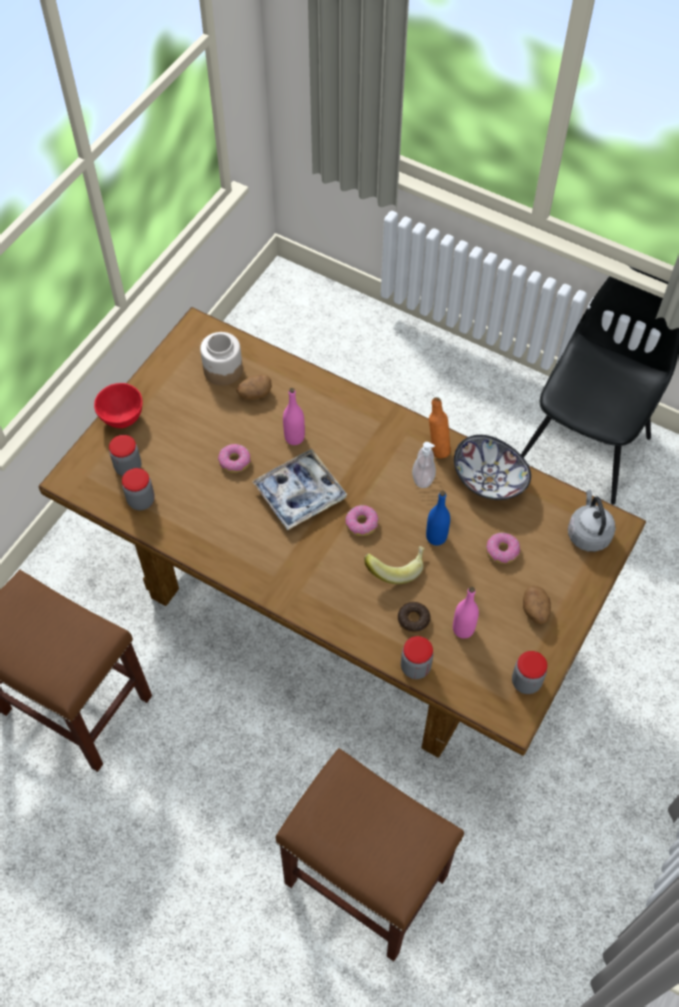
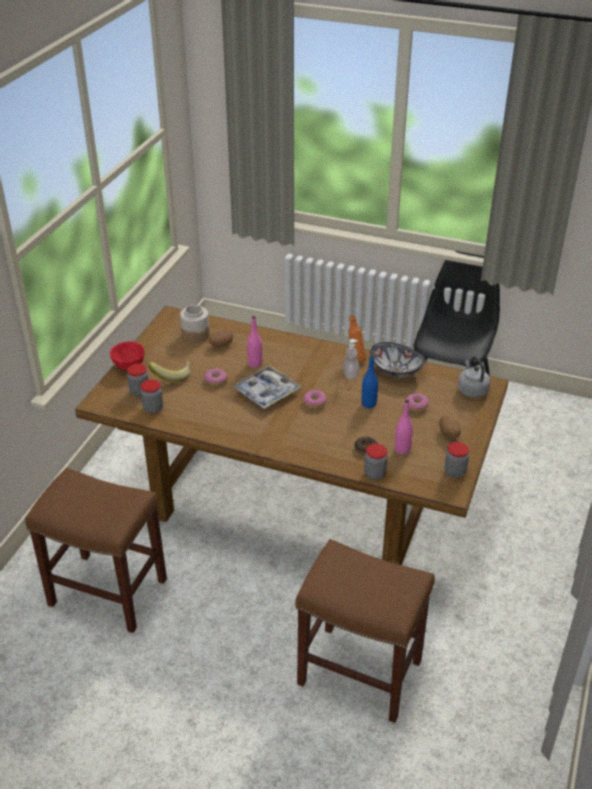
camera: 10 degrees left, 20 degrees down
banana [364,546,425,584] -> banana moved to [148,362,190,382]

